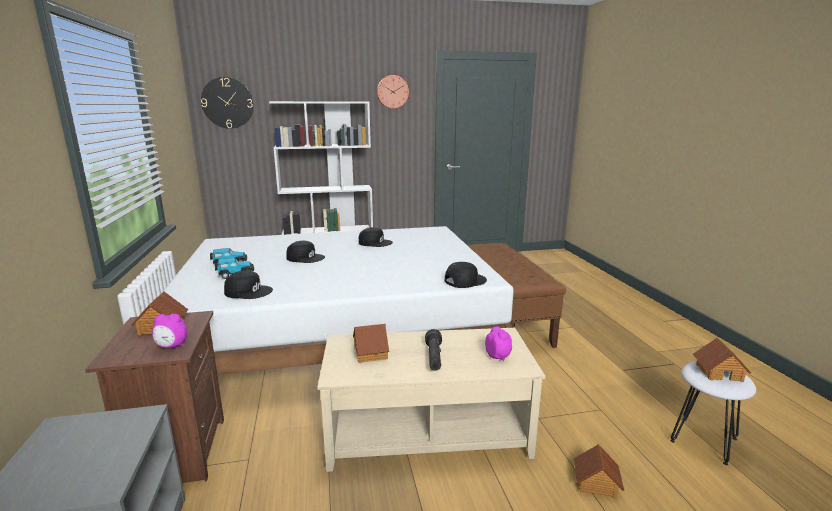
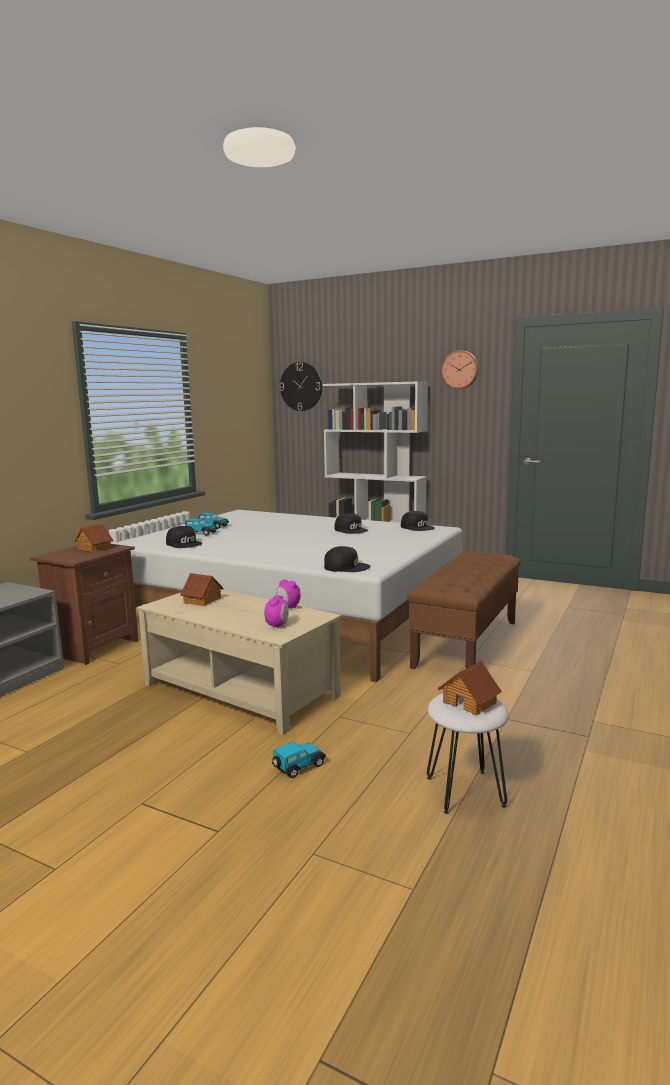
camera: 40 degrees right, 5 degrees down
alarm clock [152,314,187,349] -> alarm clock moved to [276,580,301,609]
black cap [286,241,325,263] -> black cap moved to [401,511,435,531]
black flashlight [425,329,442,371] -> none
toy house [574,444,624,498] -> toy car [272,741,326,778]

